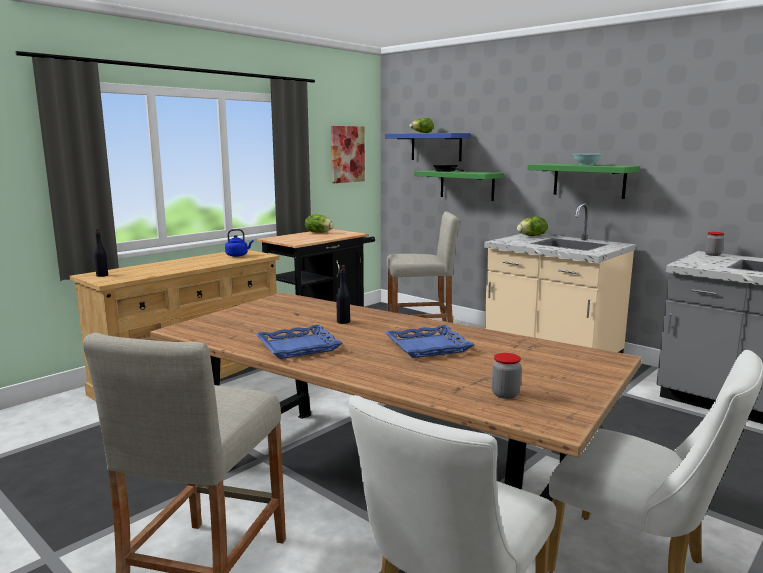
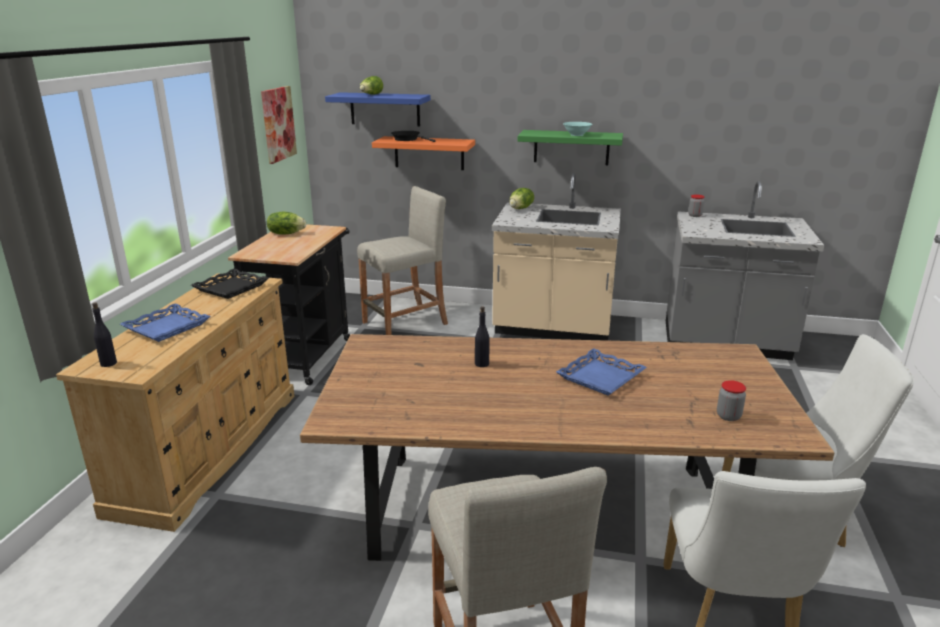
camera: 30 degrees left, 10 degrees up
blue kettle [225,229,254,257] -> black tray [191,269,269,299]
blue tray [256,325,343,359] -> blue tray moved to [120,303,211,342]
green shelf [414,170,504,201] -> orange shelf [372,136,475,170]

